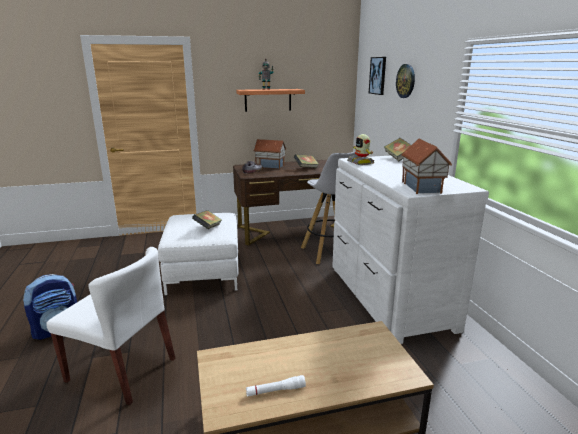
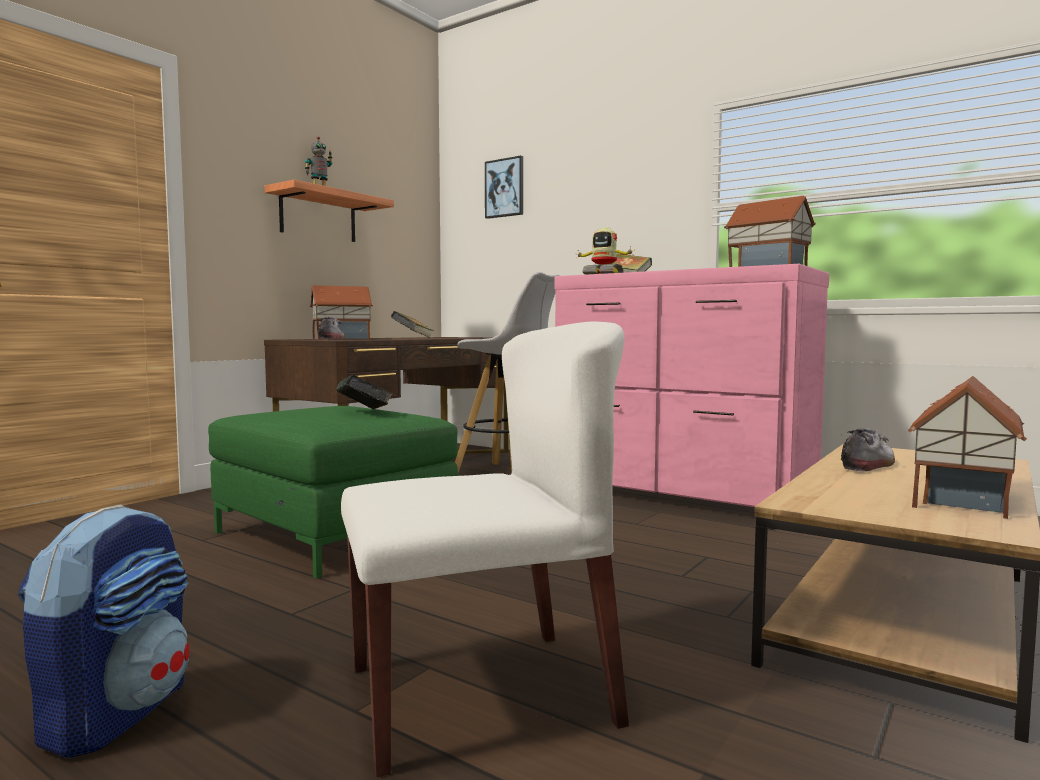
camera: 40 degrees left, 15 degrees down
white ottoman [158,213,238,295] -> green ottoman [208,406,458,579]
white flashlight [246,375,306,397] -> toy house [908,376,1027,519]
white dresser [332,156,489,344] -> pink dresser [554,264,829,507]
wall clock [396,64,415,98] -> none
none -> shoe [841,428,895,472]

